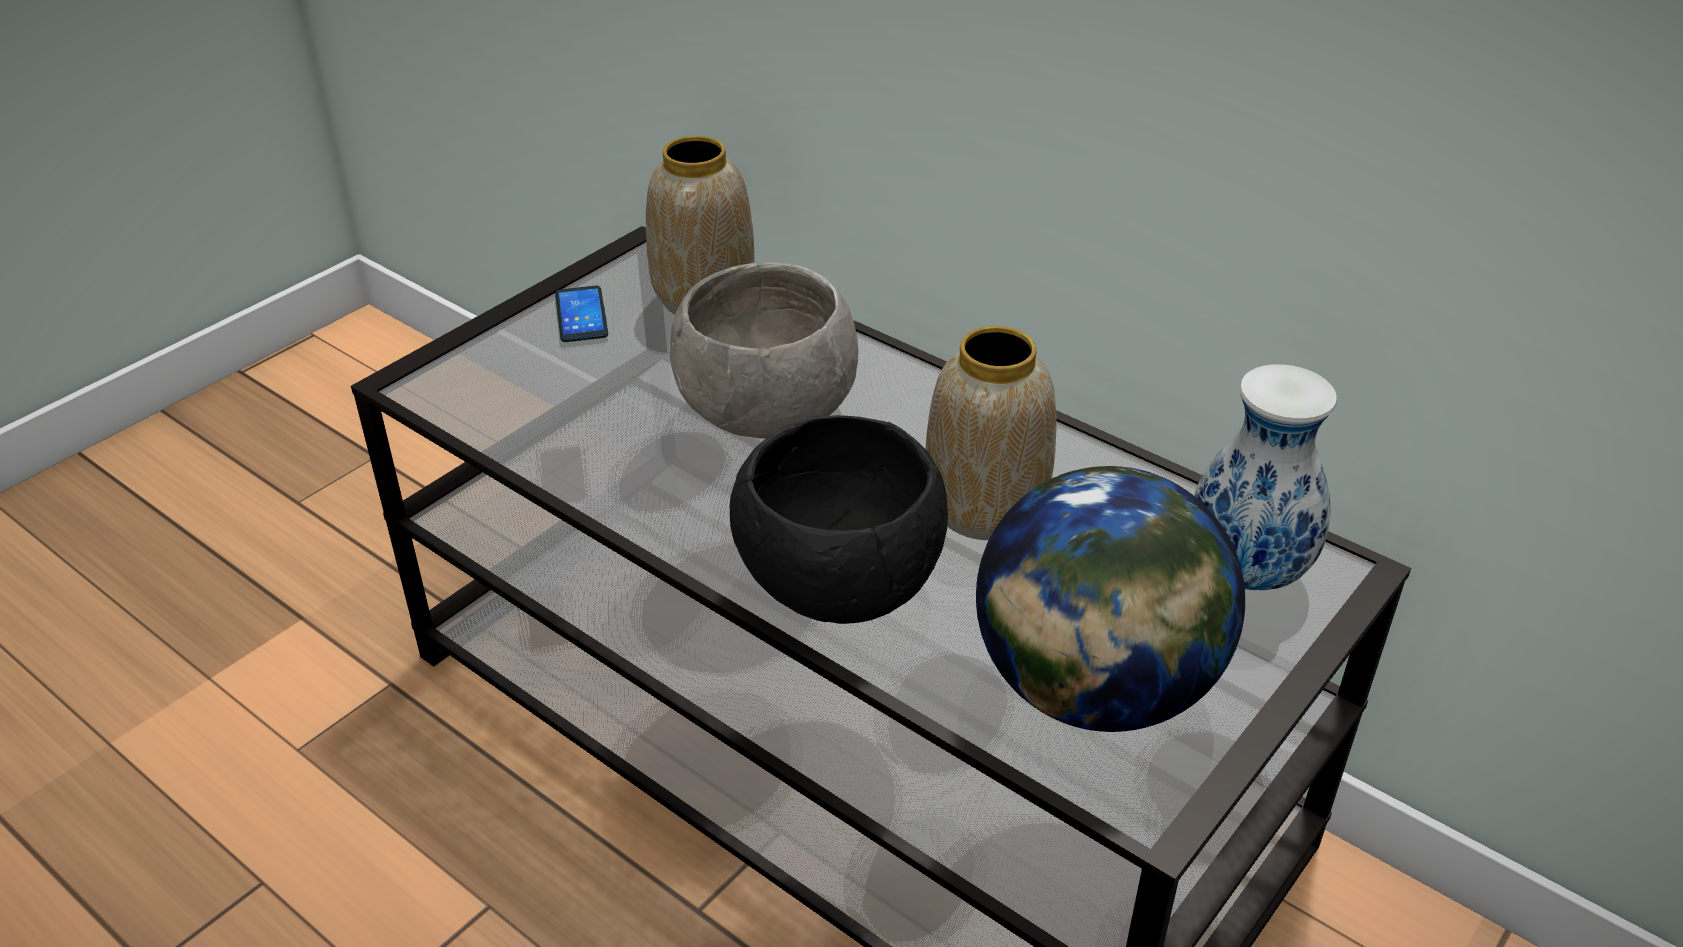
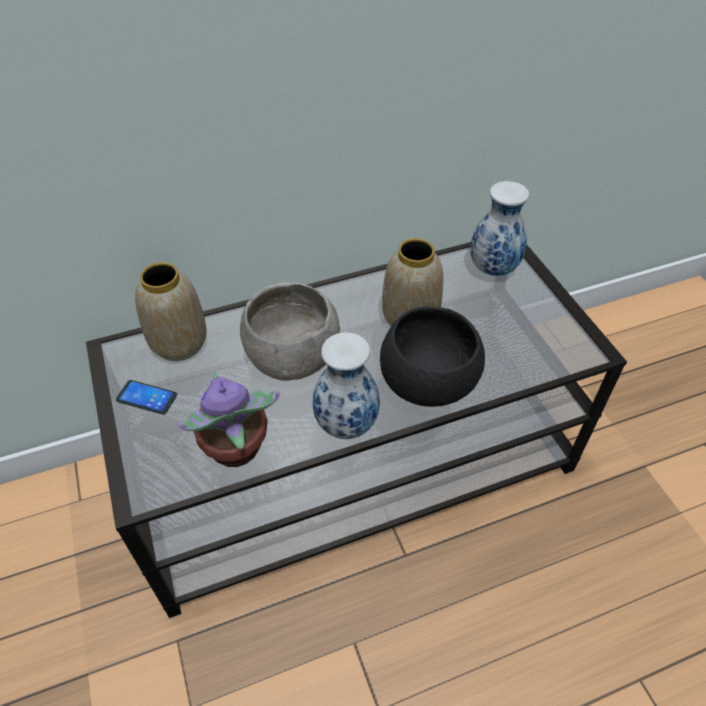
camera: 60 degrees left, 10 degrees up
globe [976,466,1245,732] -> none
none -> potted plant [178,372,280,467]
none -> vase [313,332,380,439]

